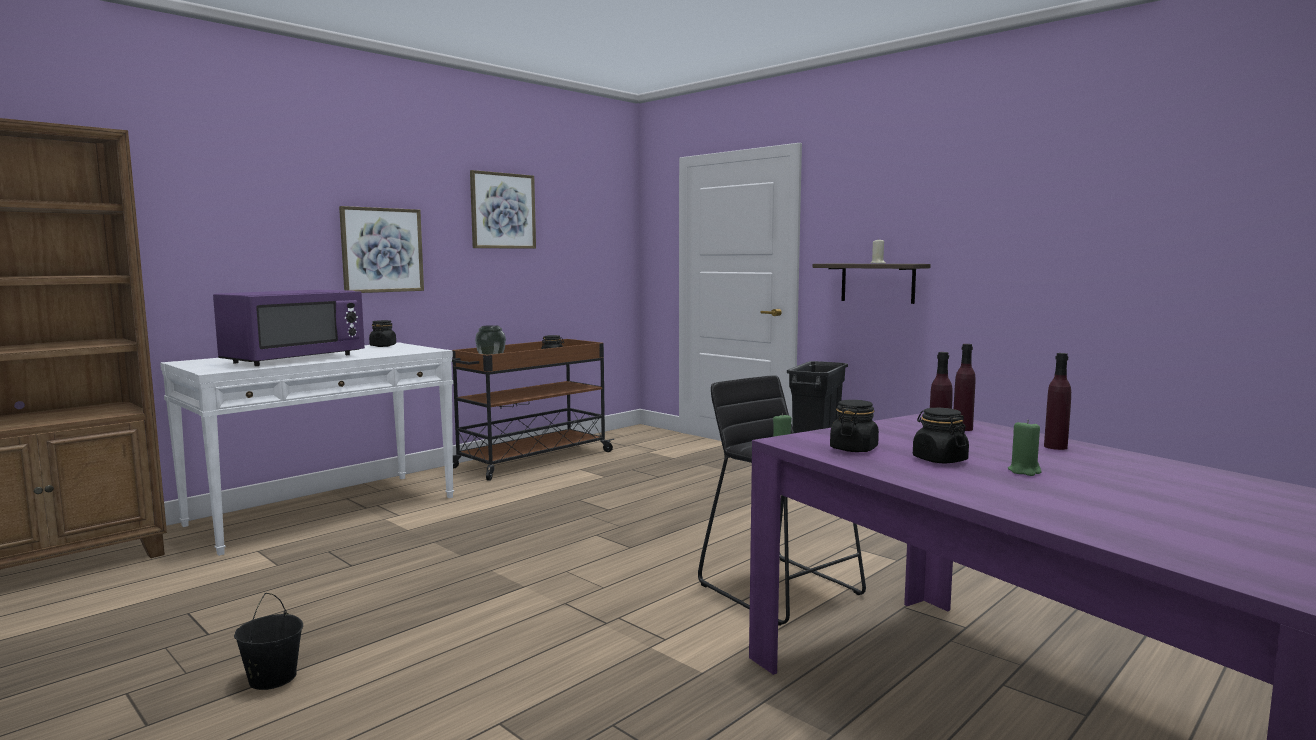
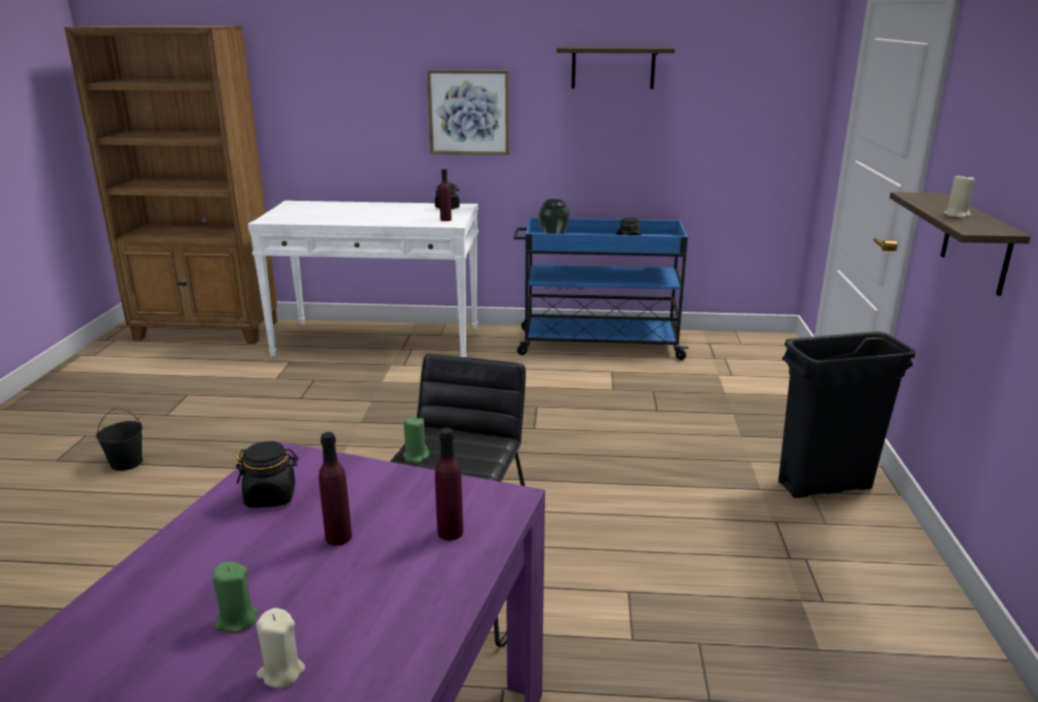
camera: 50 degrees right, 15 degrees up
purple microwave [213,290,365,366] -> none
brown cart [452,339,614,481] -> blue cart [514,218,689,360]
picture [470,170,536,249] -> shelf [556,47,675,89]
black jar [913,408,969,463] -> none
purple bottle [1044,353,1071,450] -> purple bottle moved to [439,169,452,221]
none -> beige candle [256,608,305,688]

